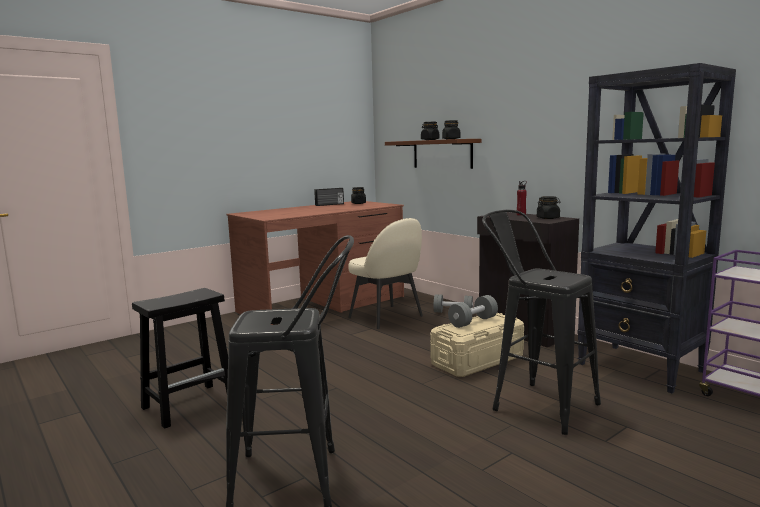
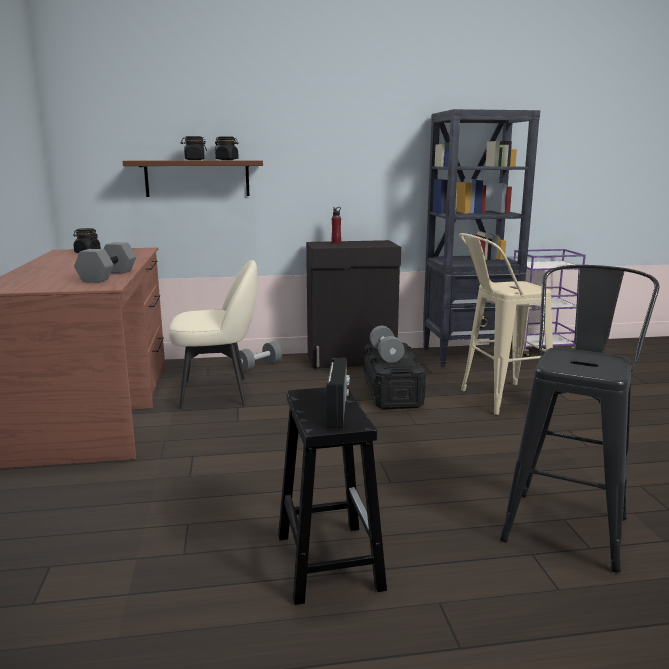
camera: 60 degrees left, 5 degrees up
radio [314,188,344,206] -> radio moved to [327,357,350,429]
beige storage box [430,313,524,377] -> black storage box [364,343,426,409]
black stool [482,210,601,435] -> beige stool [459,233,553,415]
black jar [537,196,561,219] -> none
none -> grey dumbbell [74,242,136,283]

